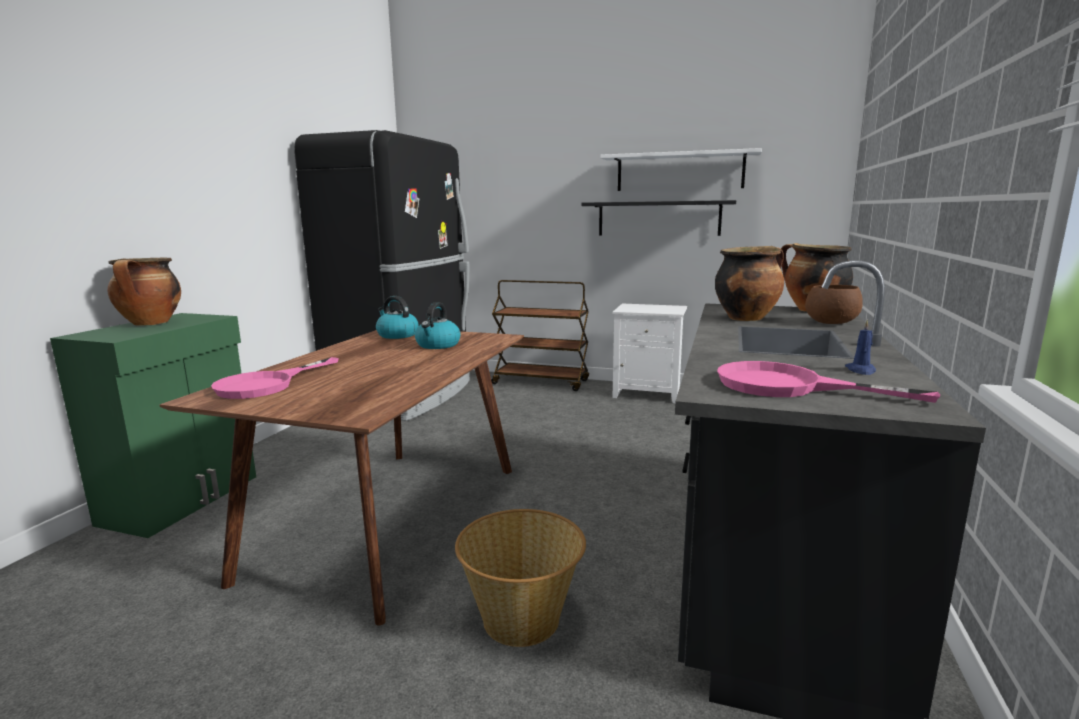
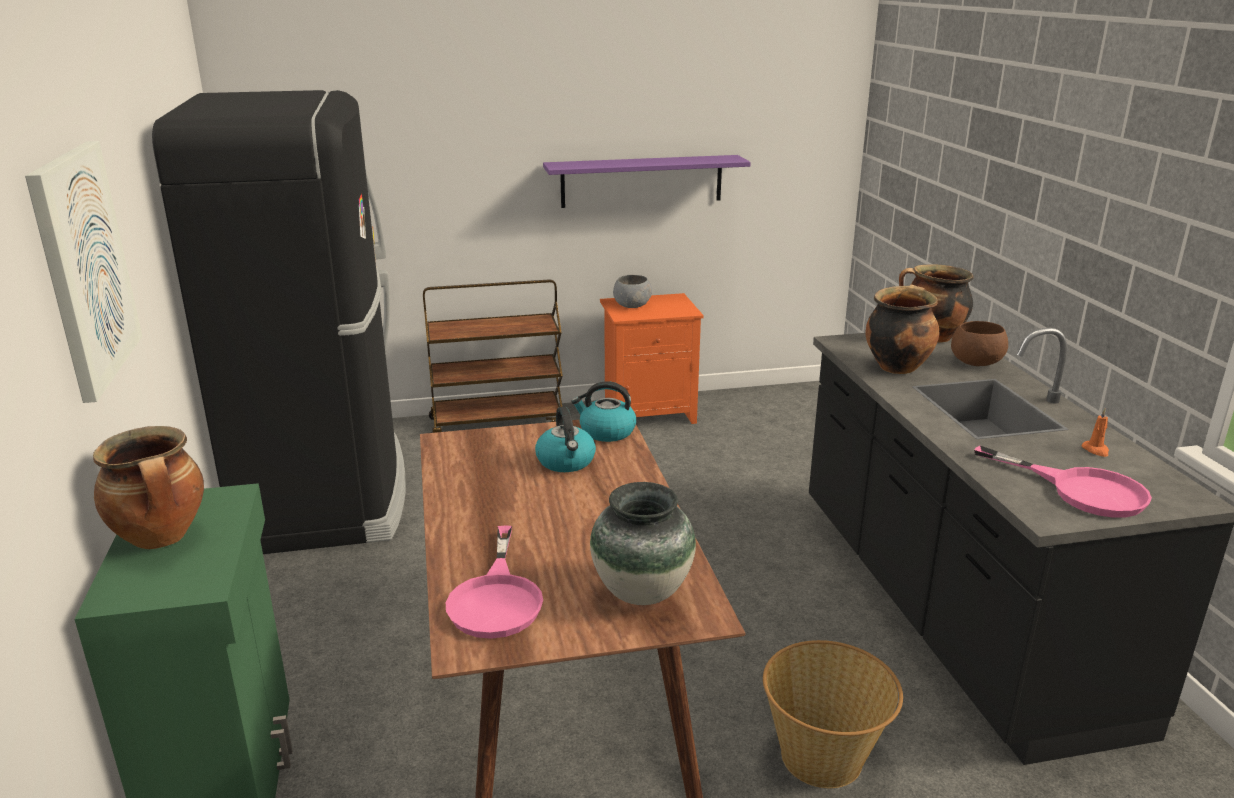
camera: 30 degrees left, 10 degrees up
kettle [376,296,419,339] -> kettle moved to [571,381,636,442]
black shelf [581,200,736,236] -> purple shelf [543,155,751,208]
white shelf [600,148,762,191] -> none
white nightstand [612,303,687,403] -> orange nightstand [600,293,704,424]
pink frying pan [717,361,941,403] -> pink frying pan turned 135 degrees counterclockwise [974,446,1152,518]
blue candle [845,320,876,375] -> orange candle [1081,408,1109,457]
none -> picture [25,141,142,403]
none -> vase [590,482,696,605]
none -> grey bowl [613,275,652,308]

